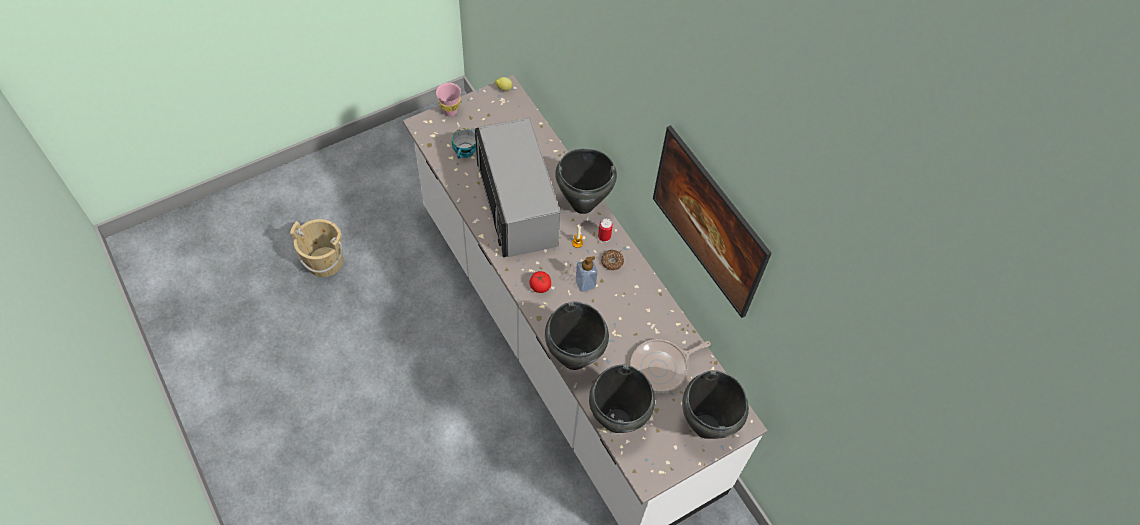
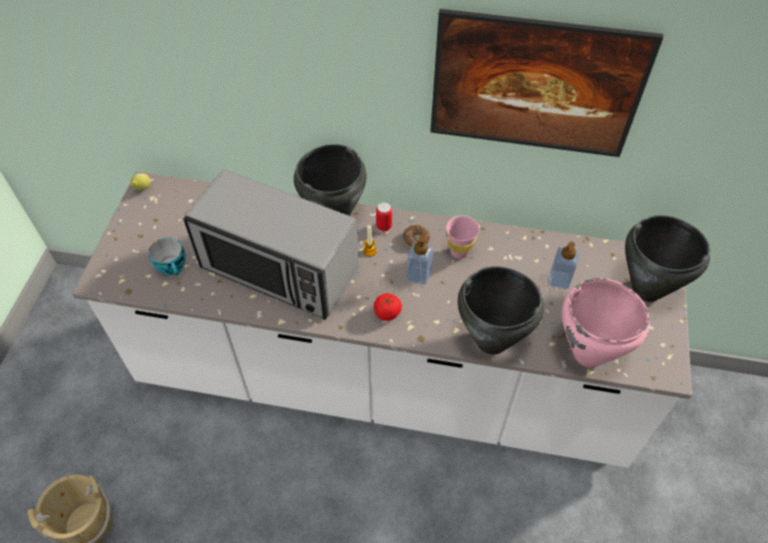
camera: 45 degrees left, 5 degrees down
pink cup [436,83,461,117] -> pink cup moved to [446,215,479,259]
black cooking pot [589,364,655,433] -> pink cooking pot [562,278,650,367]
frying pan [630,339,711,393] -> soap dispenser [548,242,579,289]

